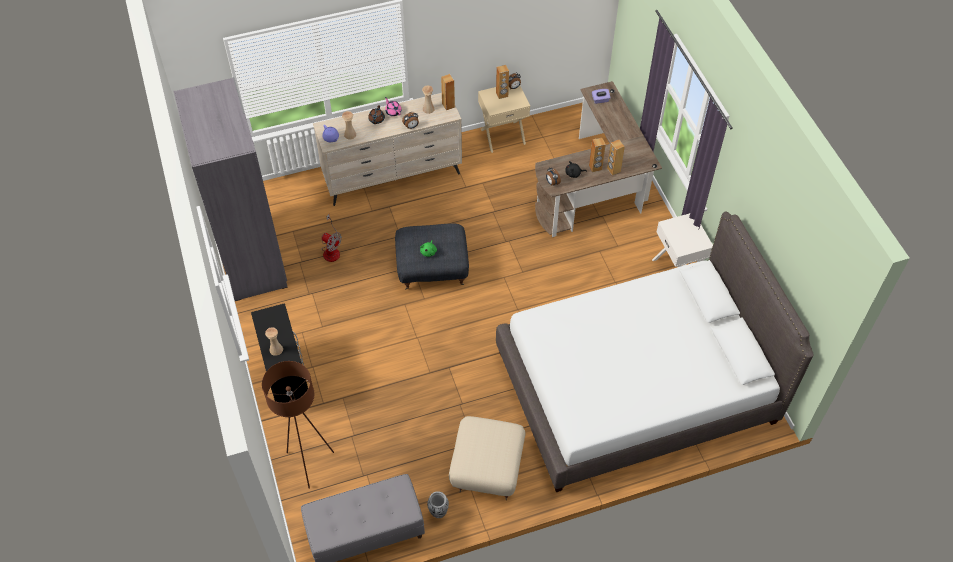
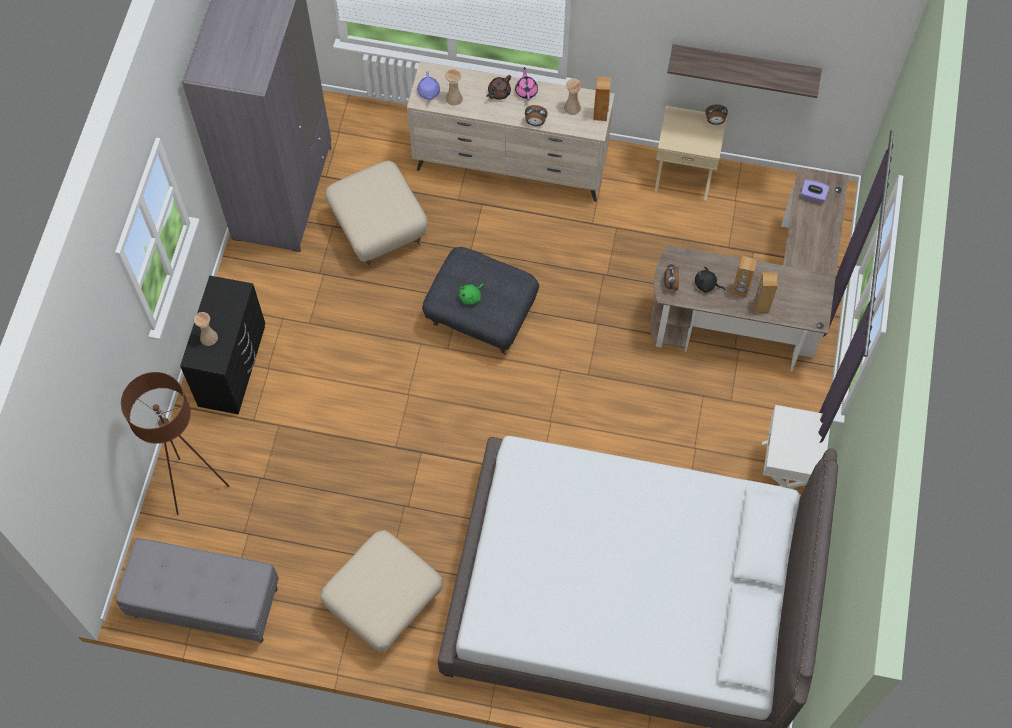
camera: 30 degrees right, 10 degrees up
fan [322,214,342,262] -> beige ottoman [325,160,428,267]
vase [427,491,449,518] -> none
brown speaker [496,65,509,99] -> none
none -> shelf [667,44,822,98]

